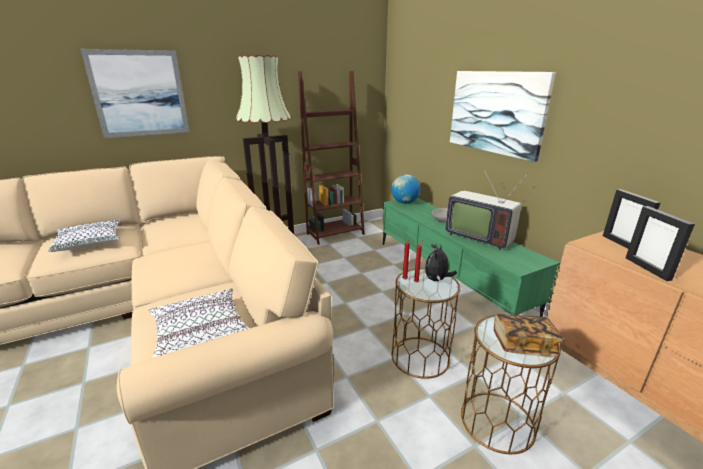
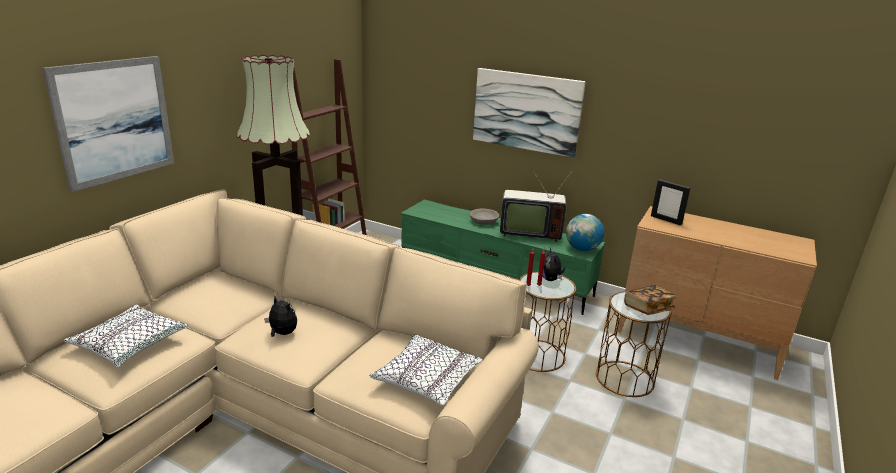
camera: 35 degrees left, 0 degrees up
globe [391,175,421,204] -> globe moved to [566,214,604,251]
picture frame [626,206,695,281] -> none
none -> plush toy [264,297,297,337]

